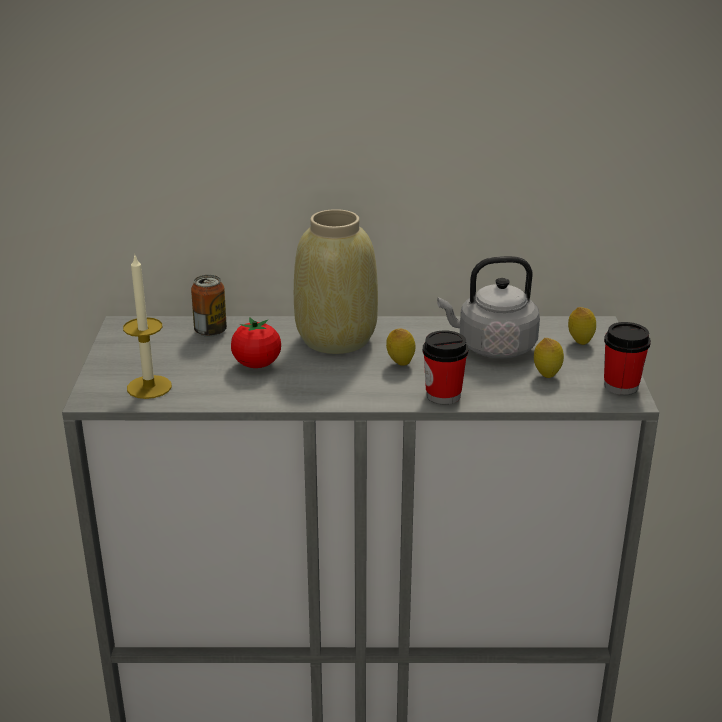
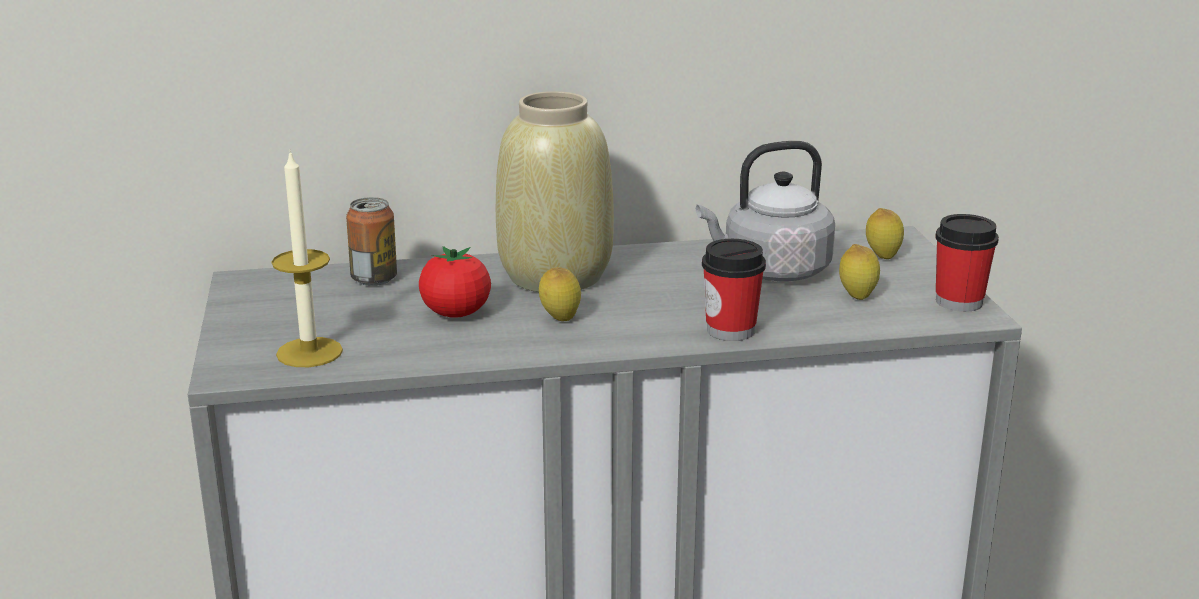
camera: 10 degrees left, 5 degrees down
lemon [386,328,416,366] -> lemon moved to [539,267,581,321]

